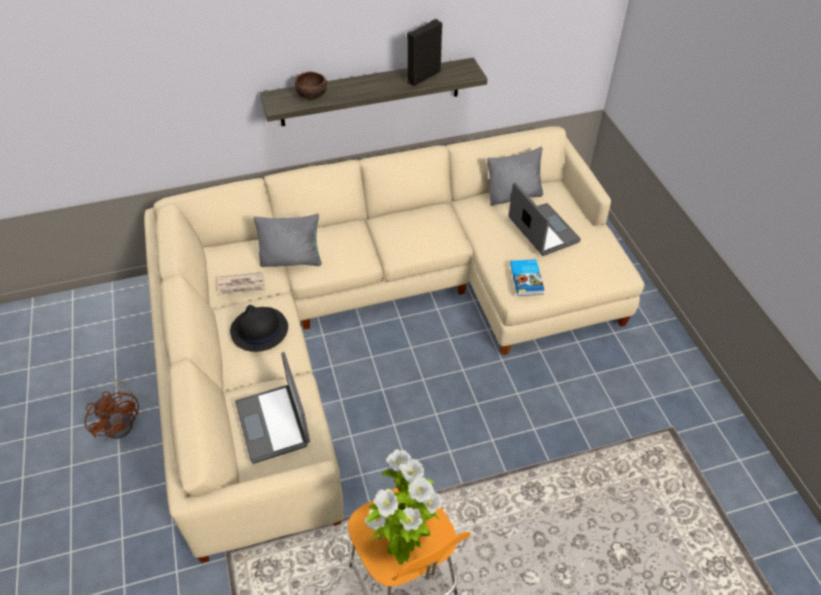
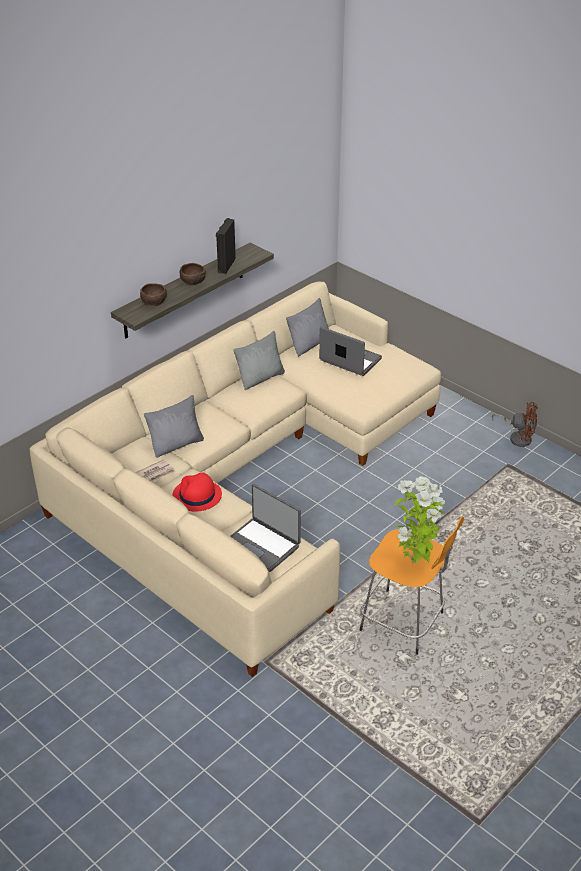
camera: 30 degrees left, 10 degrees down
brown fan [85,380,139,439] -> brown fan moved to [492,402,538,447]
black hat [230,305,288,352] -> red hat [172,472,222,511]
book [510,259,545,296] -> none
none -> brown bowl [180,263,206,286]
none -> grey pillow [233,331,285,390]

